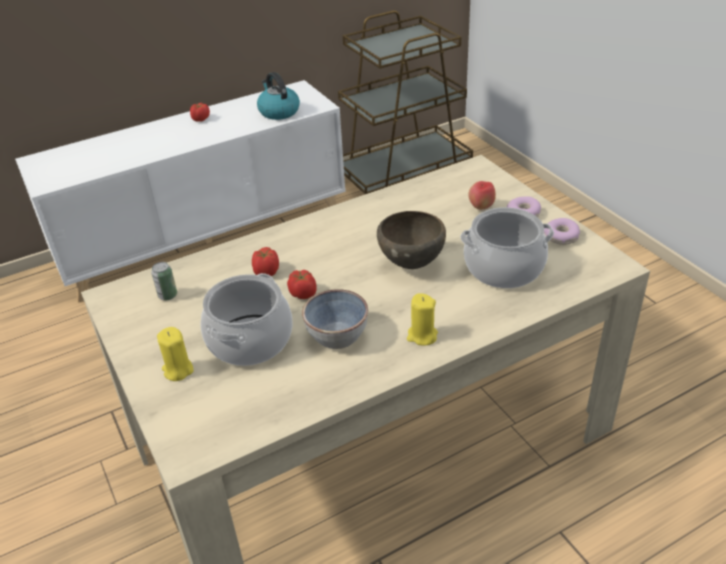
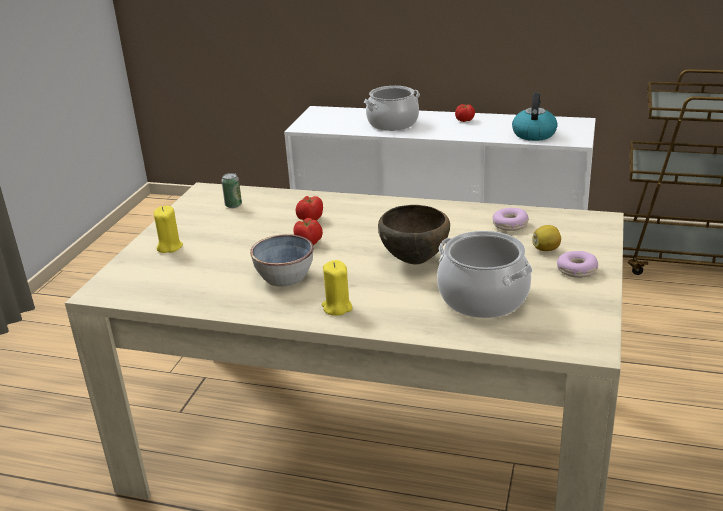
camera: 45 degrees right, 10 degrees down
cooking pot [200,273,293,366] -> cooking pot moved to [364,86,420,131]
apple [468,181,496,210] -> lemon [532,225,561,251]
donut [544,218,580,245] -> donut moved to [493,208,529,231]

